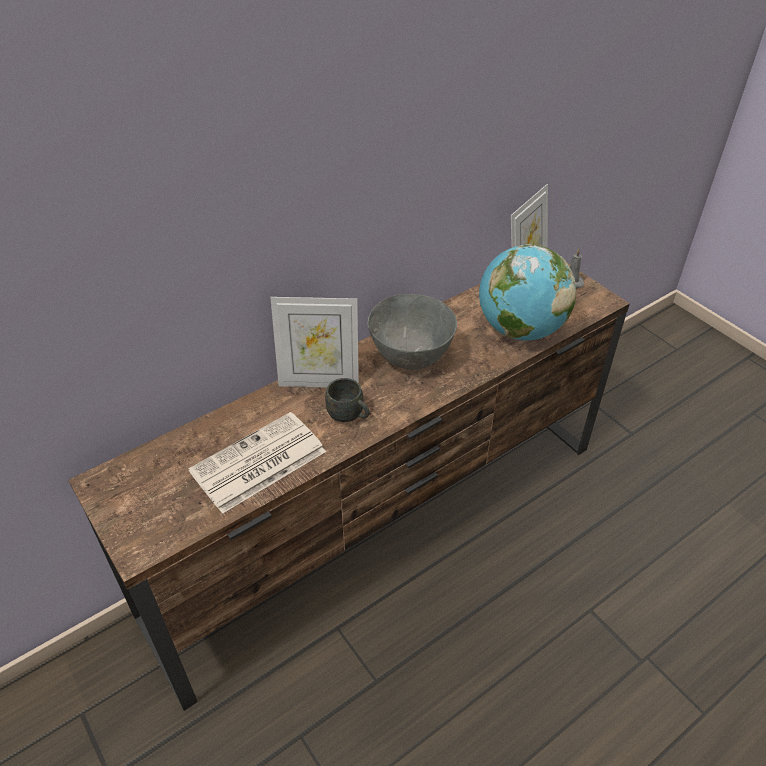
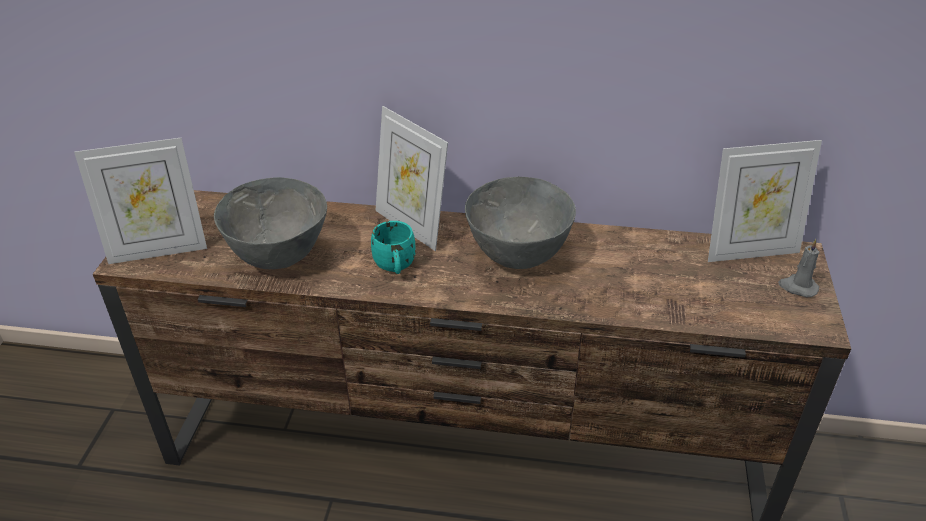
camera: 45 degrees right, 5 degrees down
newspaper [188,412,326,514] -> grey bowl [214,177,327,269]
grey mug [325,378,370,422] -> turquoise mug [371,221,416,274]
globe [479,244,576,340] -> none
none -> picture frame [74,138,207,264]

